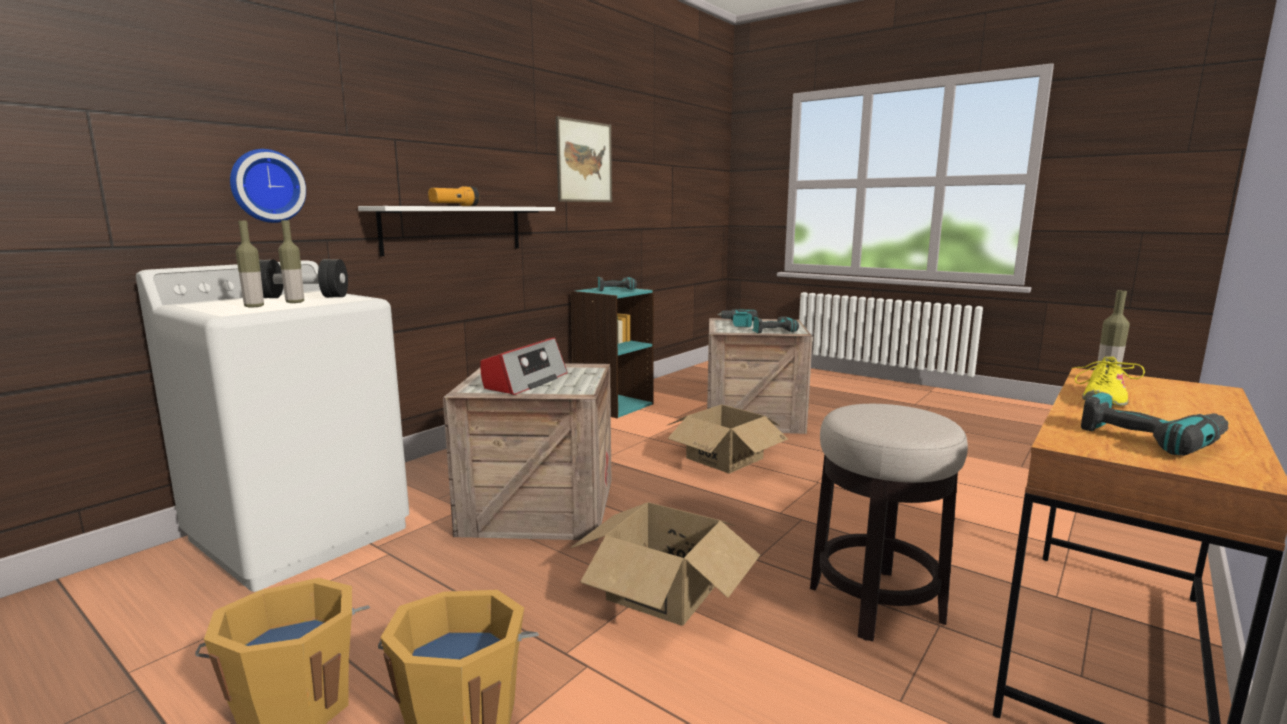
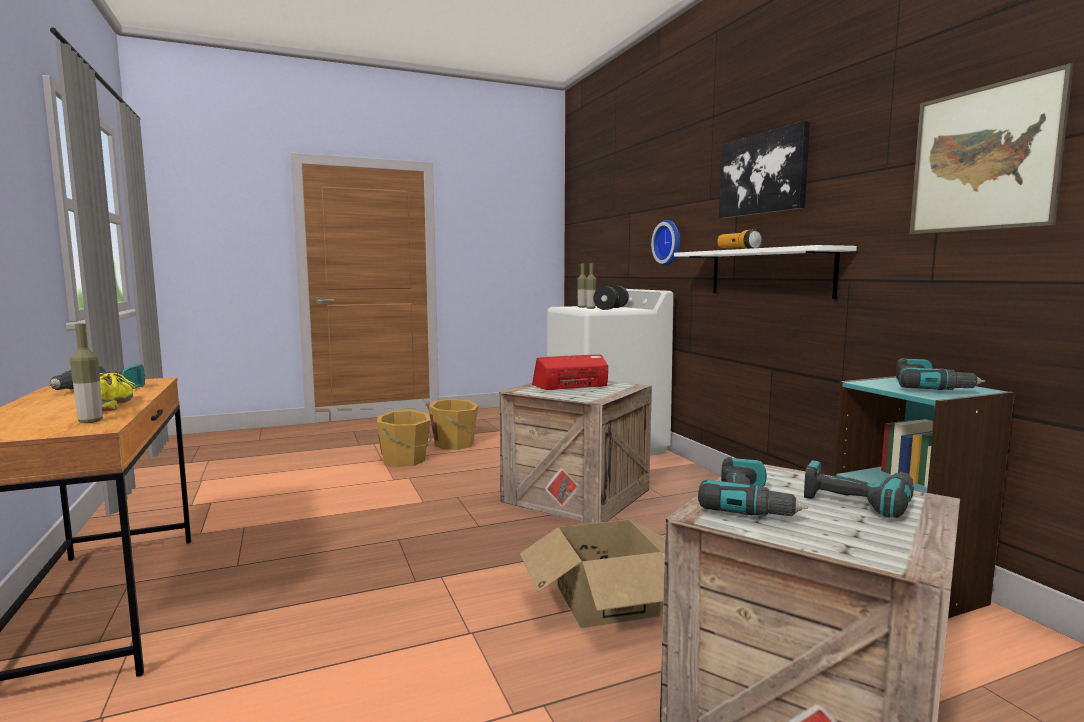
camera: 120 degrees right, 5 degrees down
radio [480,338,568,395] -> radio turned 105 degrees clockwise [532,355,608,390]
cardboard box [570,502,760,626] -> none
stool [810,404,968,642] -> none
none -> picture [719,121,810,218]

